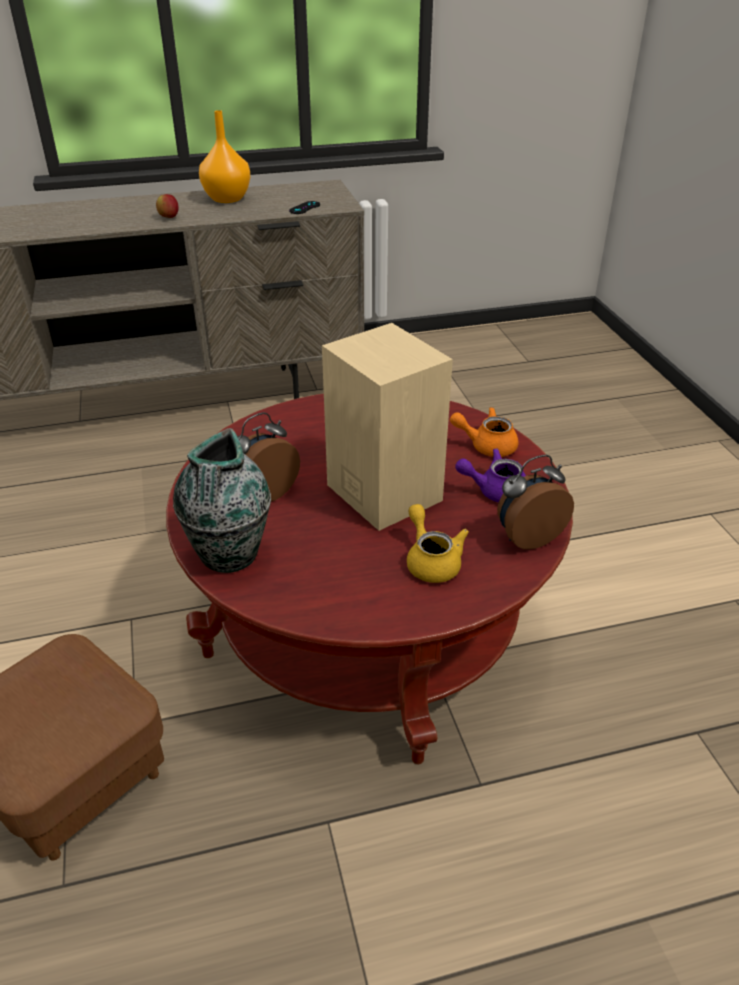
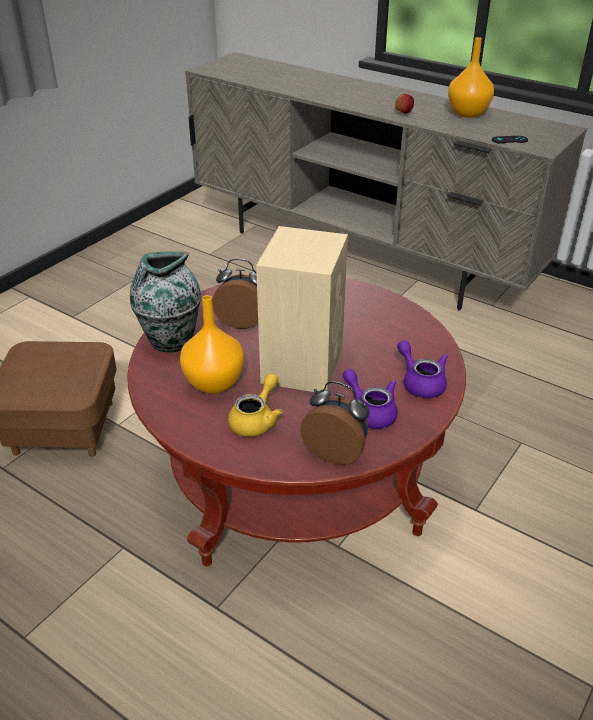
camera: 50 degrees right, 0 degrees up
orange teapot [450,407,518,457] -> purple teapot [397,340,448,398]
none -> orange vase [180,295,244,394]

